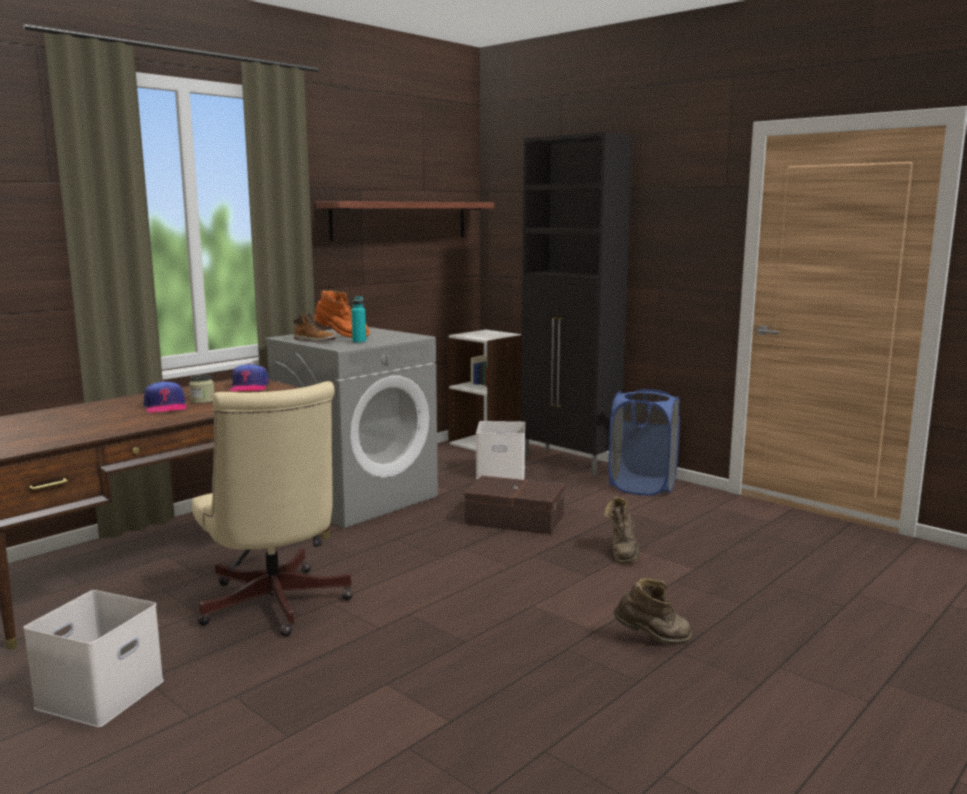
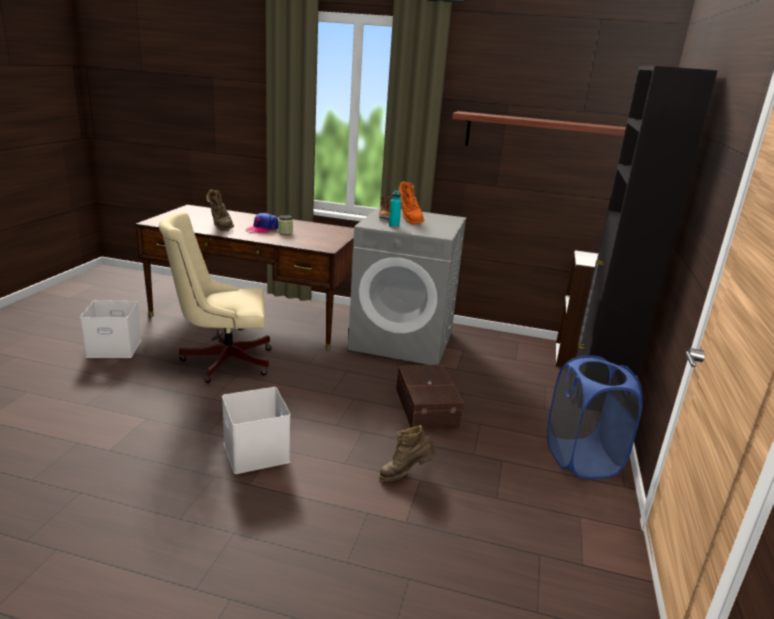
camera: 60 degrees right, 10 degrees up
beige office chair [192,381,353,637] -> beige office chair turned 45 degrees clockwise [159,212,272,383]
cap [230,363,269,391] -> none
white storage box [476,421,525,480] -> white storage box moved to [222,387,291,474]
brown boot [614,578,692,644] -> brown boot moved to [206,189,234,231]

